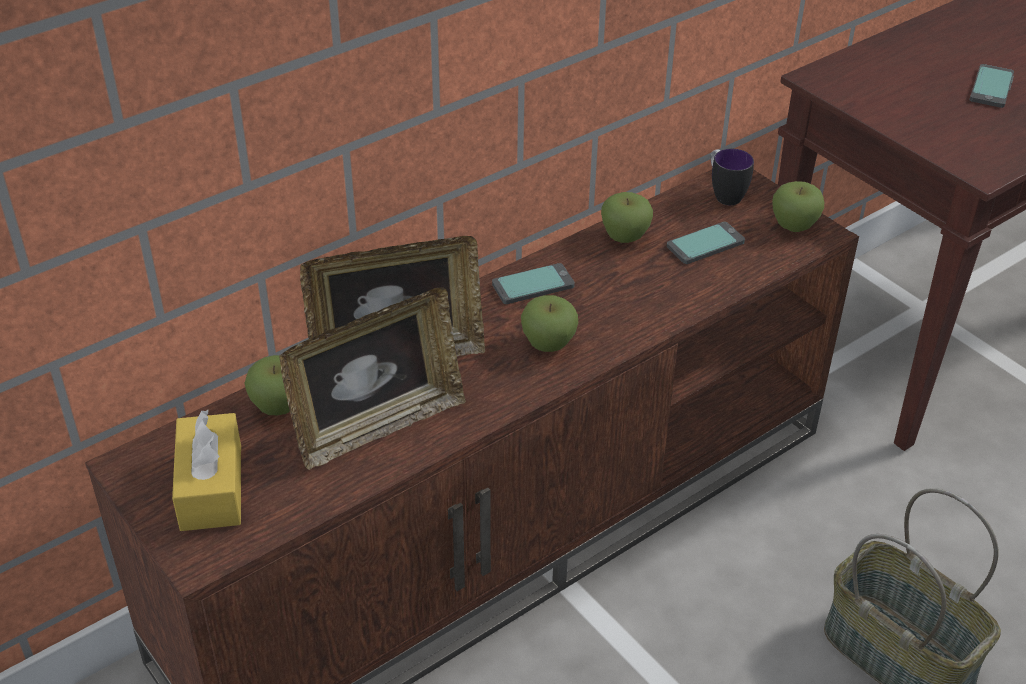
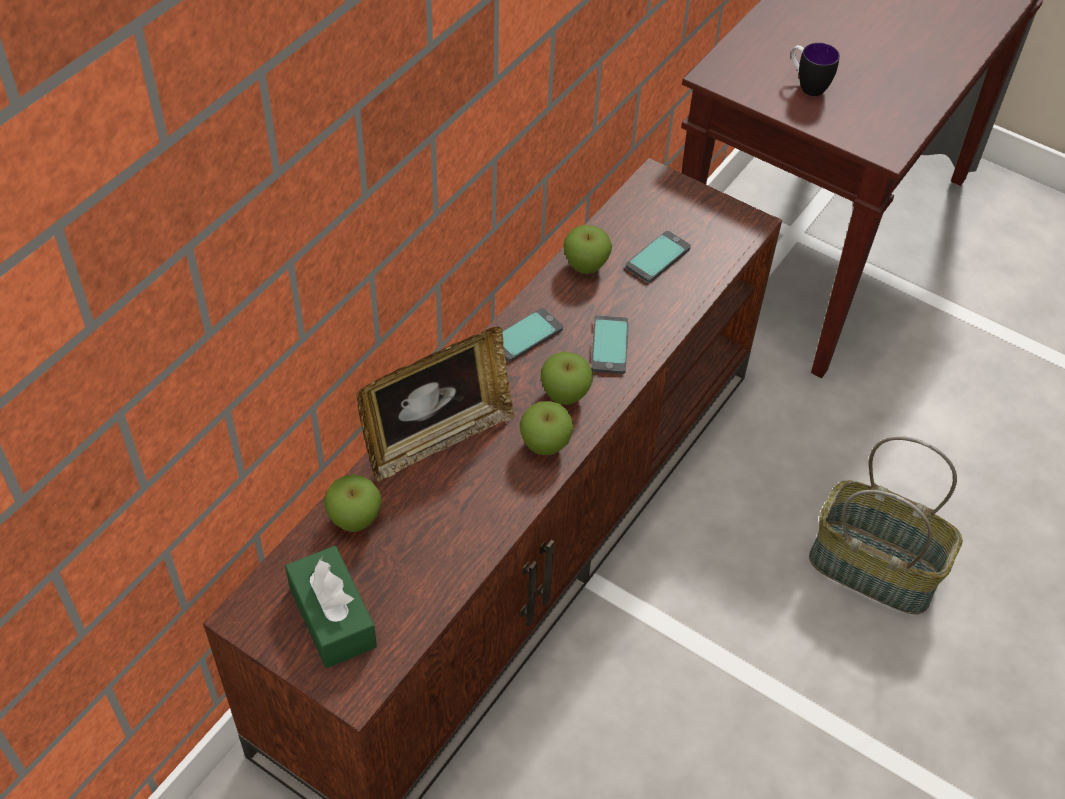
camera: 20 degrees left, 10 degrees up
yellow tissue box [172,410,241,531] -> green tissue box [285,546,377,668]
picture frame [279,287,466,470] -> none
mug [711,149,754,205] -> mug moved to [791,43,840,96]
apple [772,181,824,232] -> apple moved to [520,401,574,455]
phone [969,64,1014,108] -> phone moved to [591,315,629,374]

